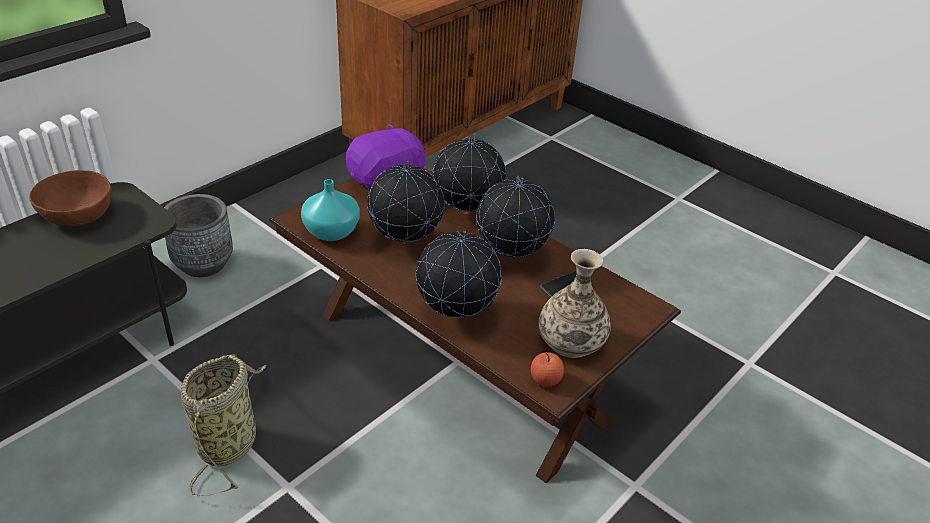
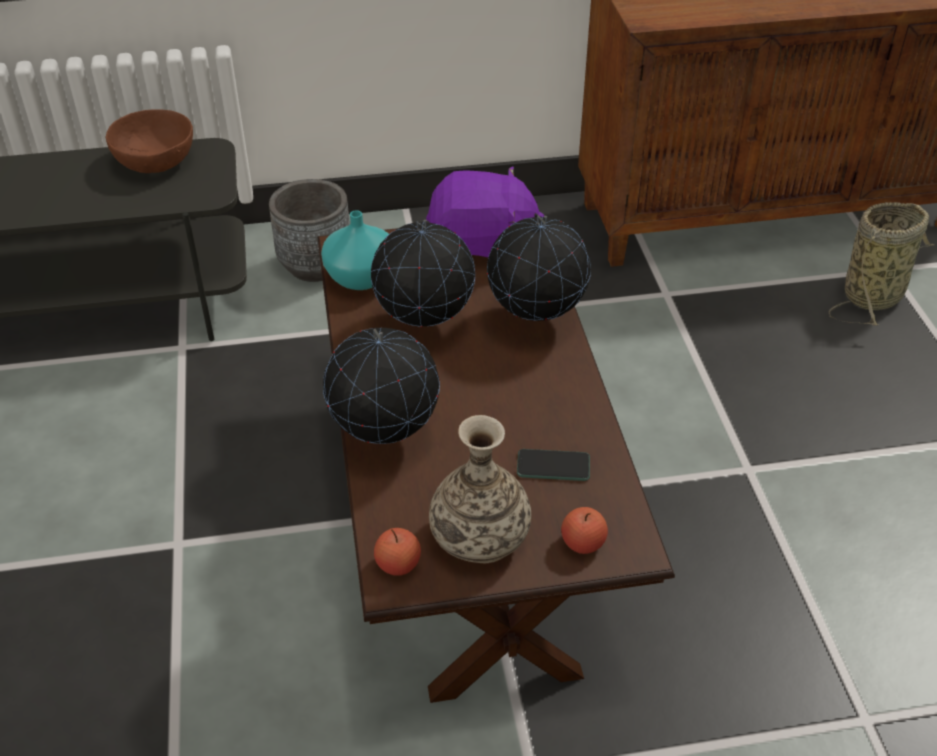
camera: 40 degrees right, 5 degrees up
basket [181,354,266,496] -> basket moved to [829,202,934,325]
globe [476,176,555,257] -> none
none -> apple [561,507,608,554]

